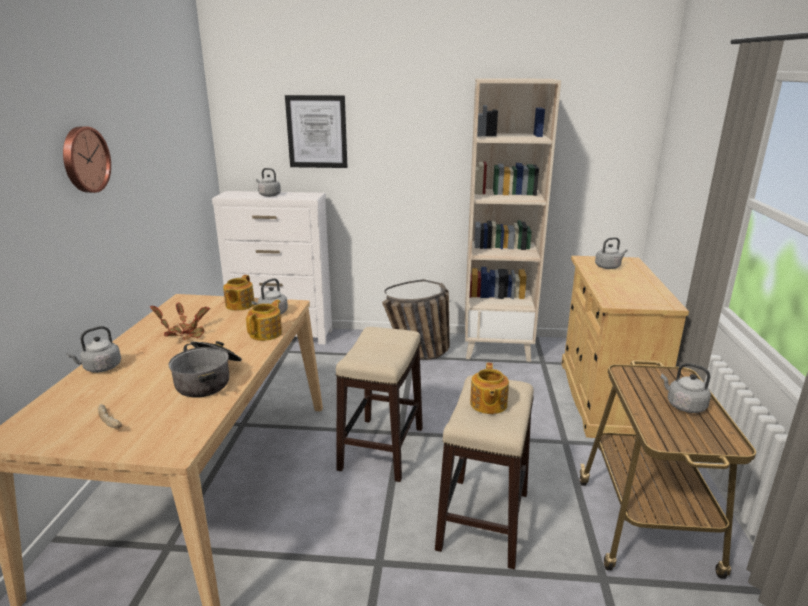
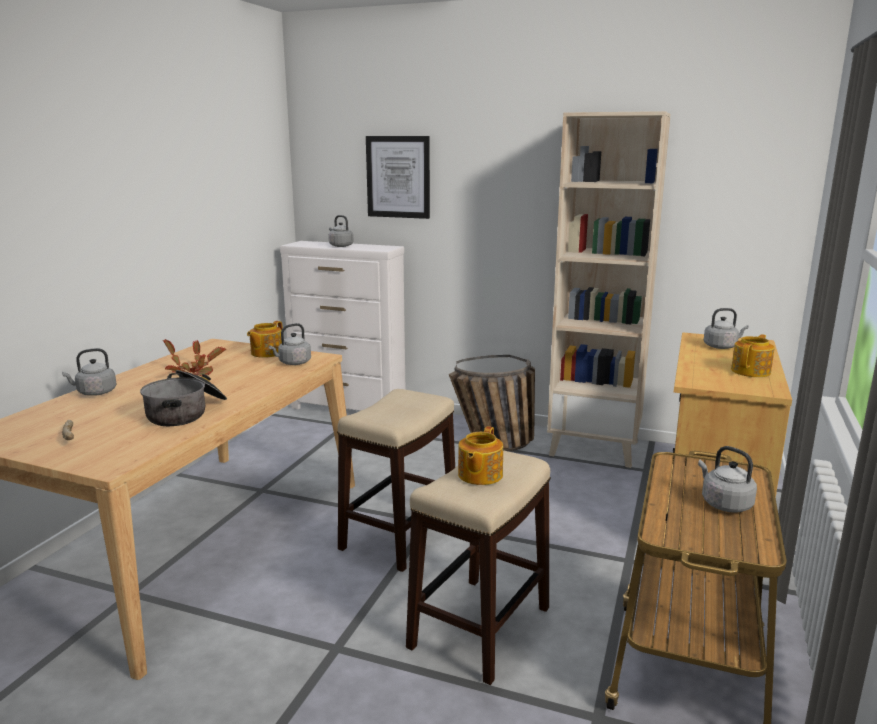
camera: 15 degrees right, 5 degrees down
wall clock [63,126,111,193] -> none
teapot [246,300,282,341] -> teapot moved to [731,334,775,377]

